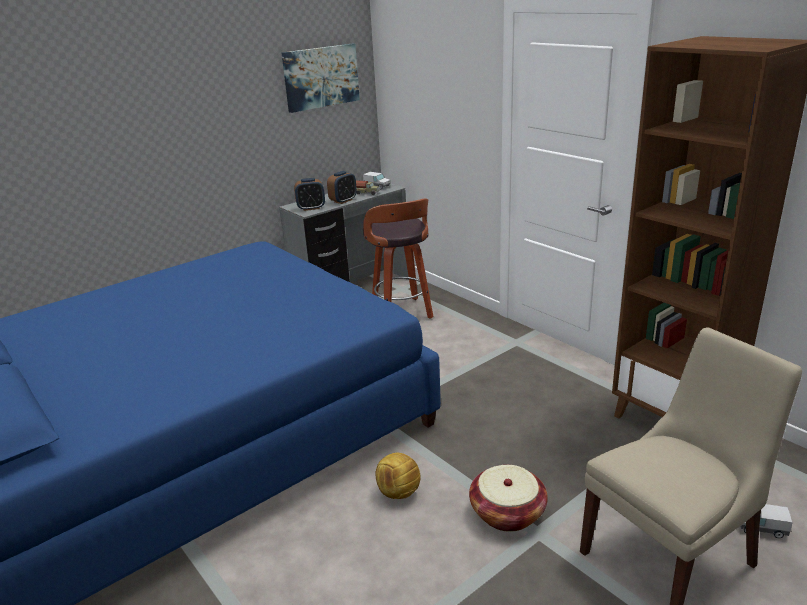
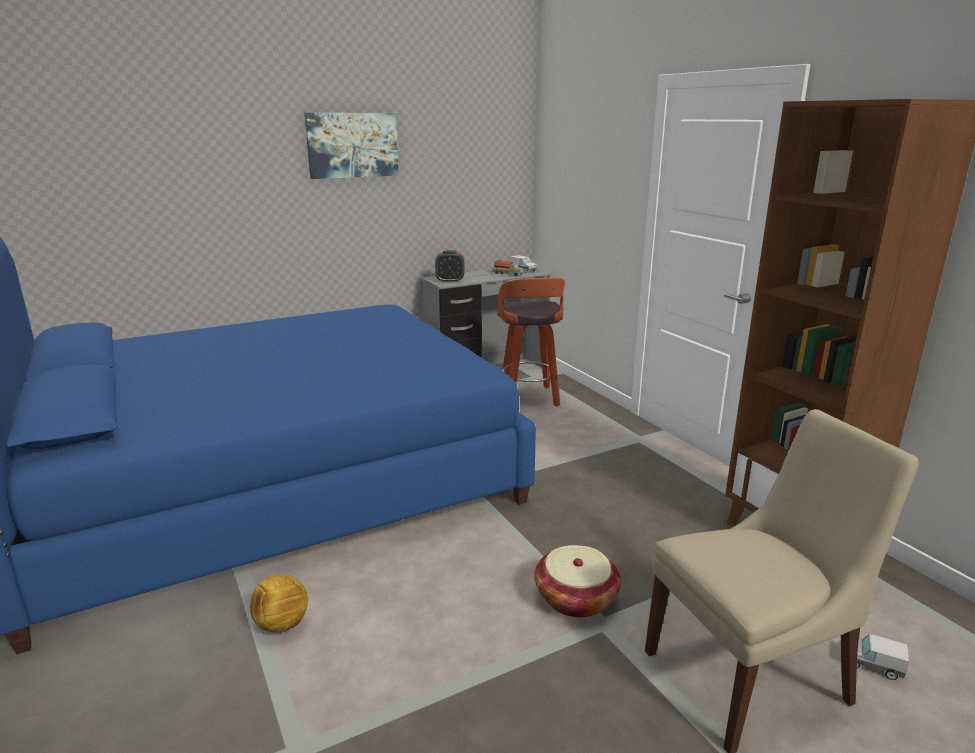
camera: 10 degrees right, 5 degrees down
picture [282,43,360,113] -> picture moved to [304,113,399,179]
alarm clock [327,171,357,204] -> none
football [375,453,421,499] -> football moved to [250,574,308,633]

